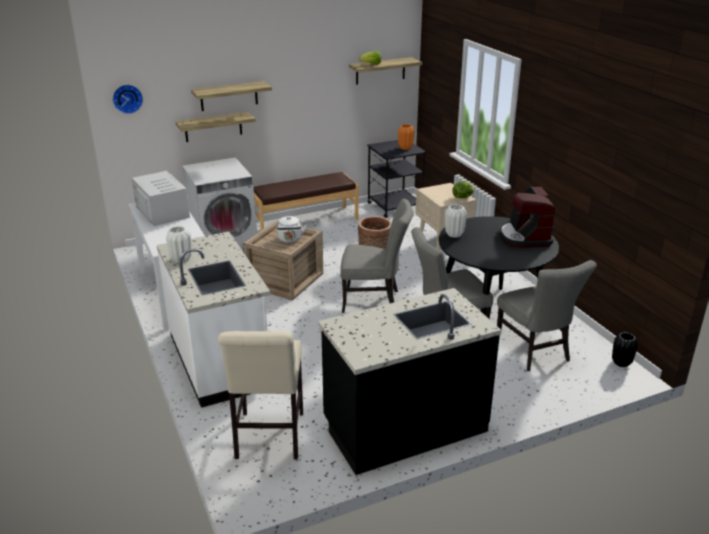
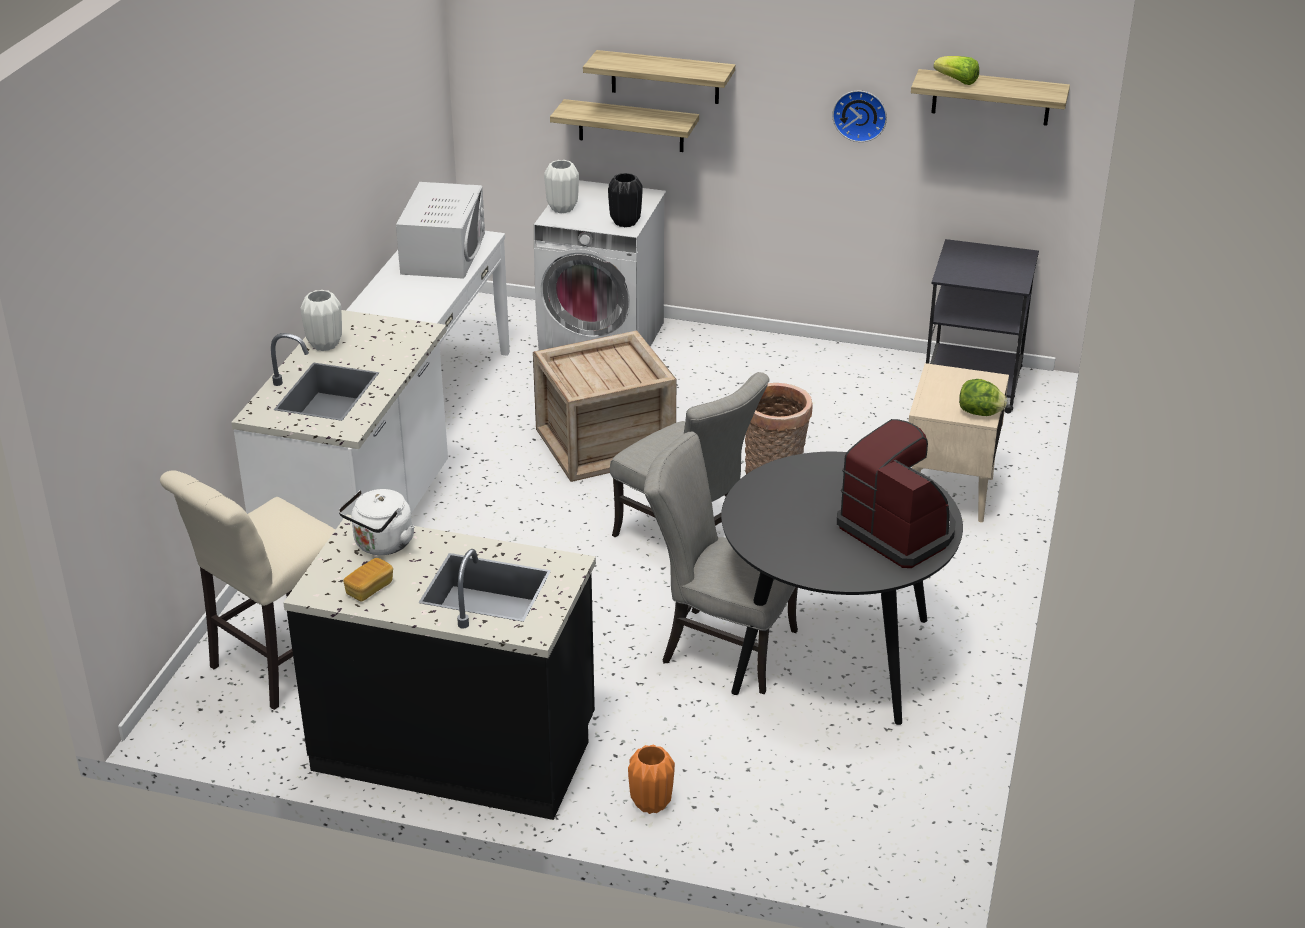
camera: 40 degrees right, 5 degrees up
wall clock [113,85,143,114] -> wall clock moved to [832,91,887,142]
brown bench [253,172,359,230] -> none
white kettle [277,216,307,243] -> white kettle moved to [339,489,415,555]
orange vase [398,124,414,150] -> orange vase moved to [628,745,675,814]
white vase [445,204,467,238] -> white vase moved to [544,160,579,213]
grey chair [497,260,597,371] -> none
coffee machine [499,186,555,248] -> coffee machine turned 105 degrees clockwise [837,419,956,568]
black vase [612,332,638,367] -> black vase moved to [608,173,643,227]
none -> bread [343,558,393,602]

